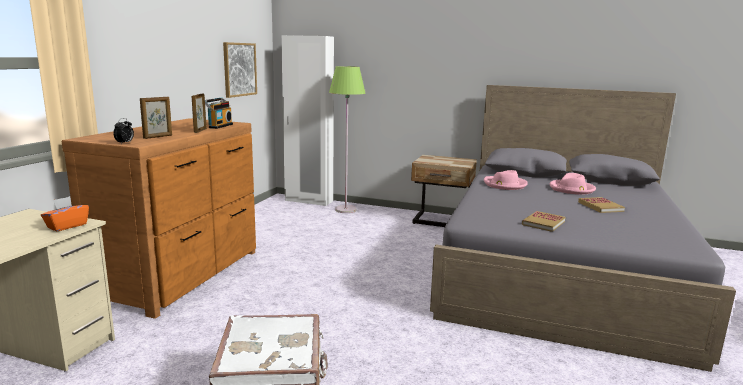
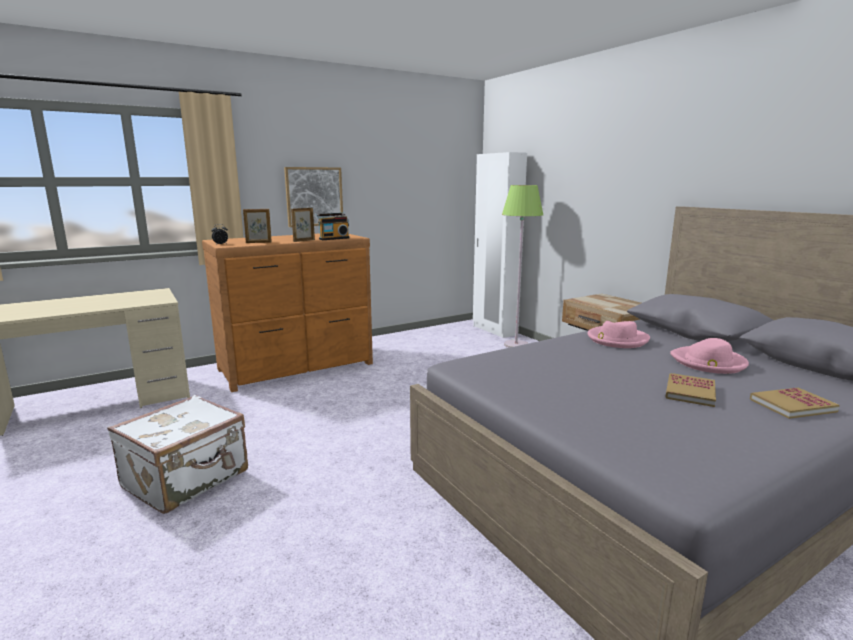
camera: 40 degrees right, 0 degrees up
orange tissue box [41,196,89,232] -> none
picture [223,42,257,98] -> picture moved to [284,167,343,227]
book [522,211,566,232] -> book moved to [750,388,840,419]

